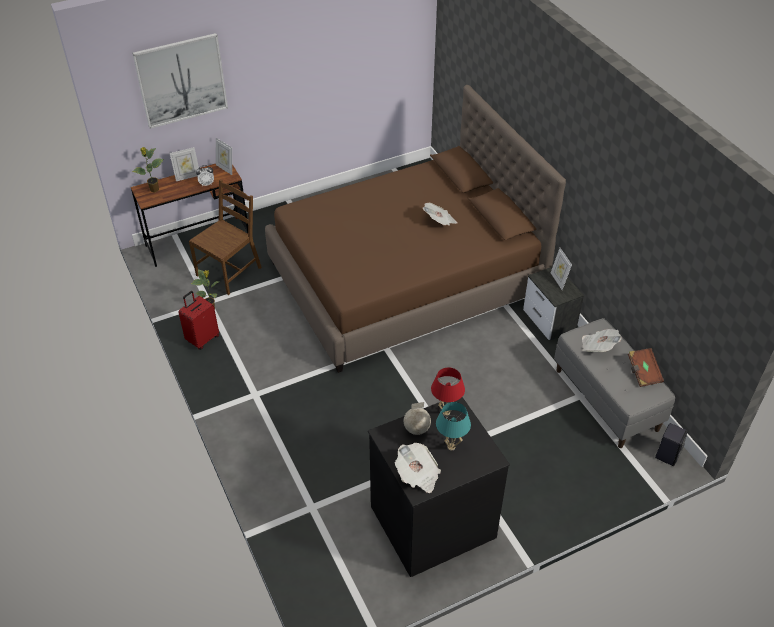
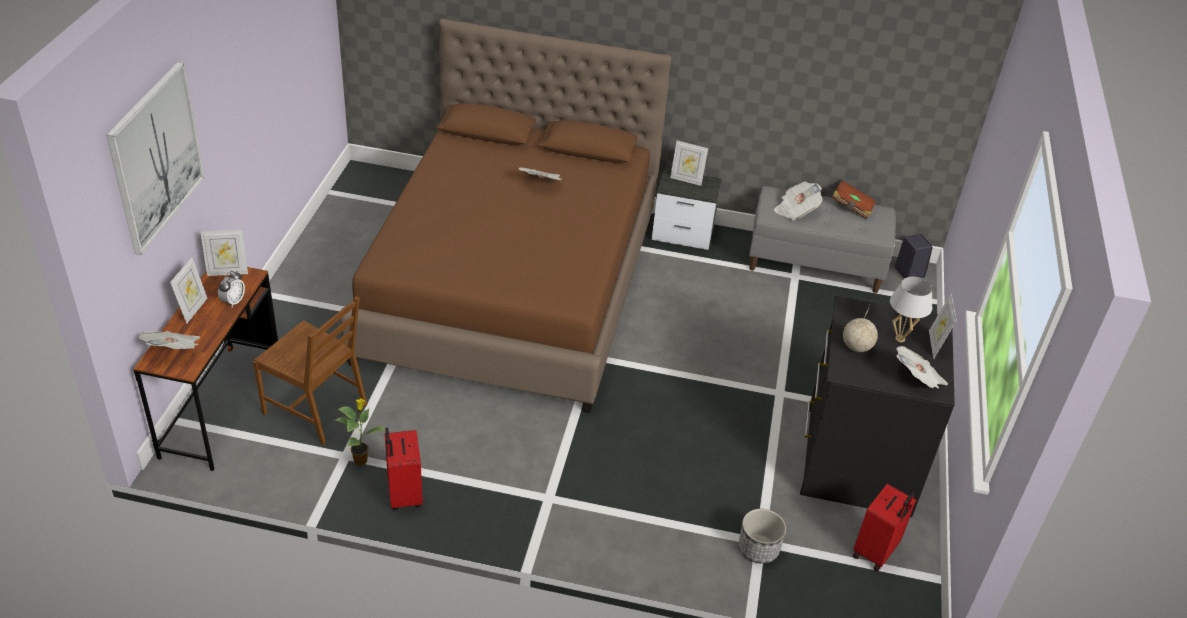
camera: 55 degrees left, 5 degrees down
potted plant [132,147,164,192] -> newspaper [139,331,200,349]
brown chair [189,179,262,295] -> brown chair turned 135 degrees clockwise [253,296,367,445]
red table lamp [431,367,465,416] -> none
turquoise table lamp [436,402,471,450] -> white table lamp [890,277,932,342]
none -> planter [739,509,786,564]
none -> red suitcase [853,484,916,571]
none -> picture frame [929,293,957,359]

